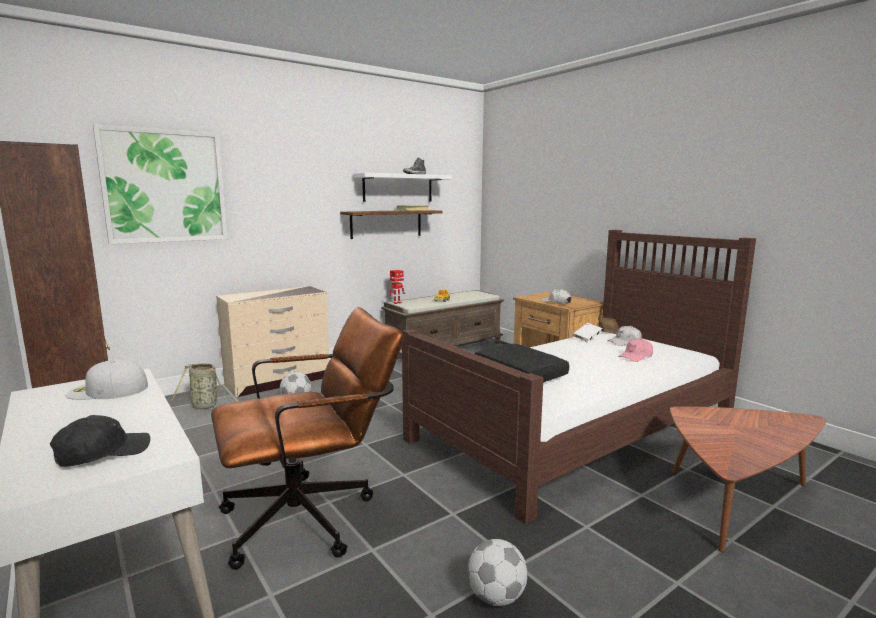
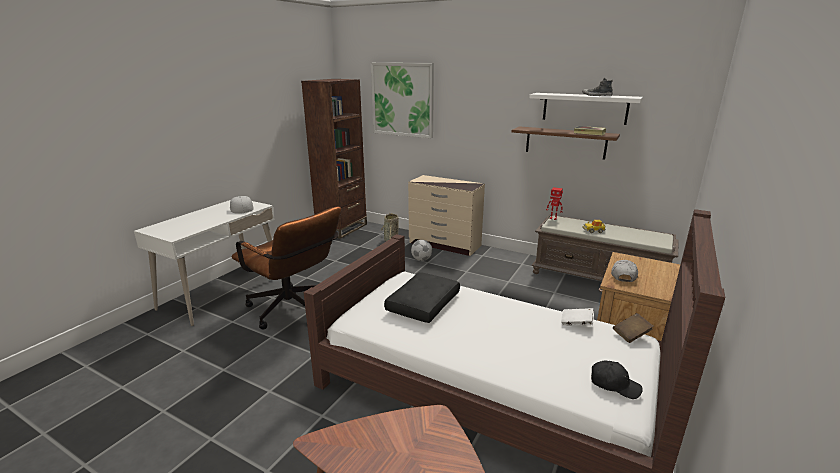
camera: 65 degrees right, 10 degrees up
black cap [50,415,150,467] -> black cap moved to [591,361,643,399]
football [467,539,528,606] -> none
white cap [608,326,642,346] -> none
pink cap [618,338,653,362] -> none

